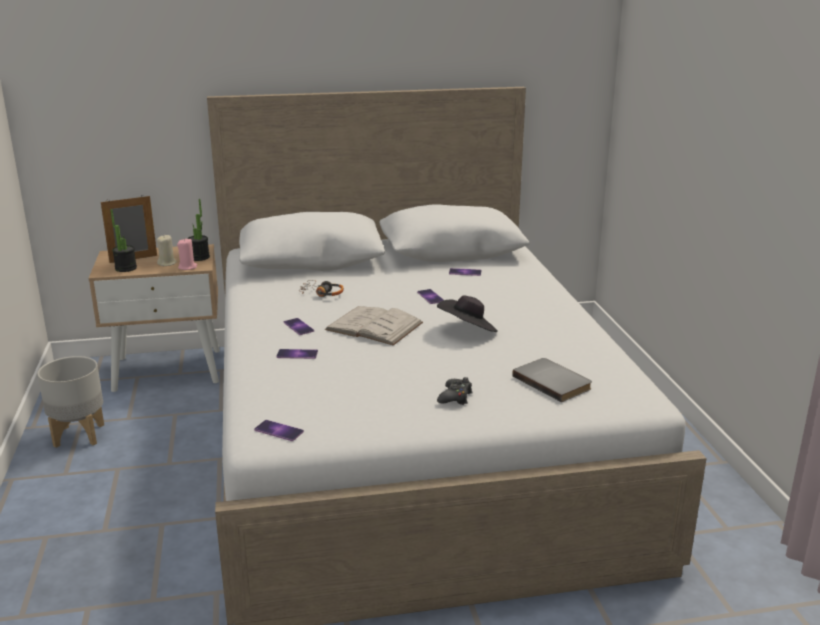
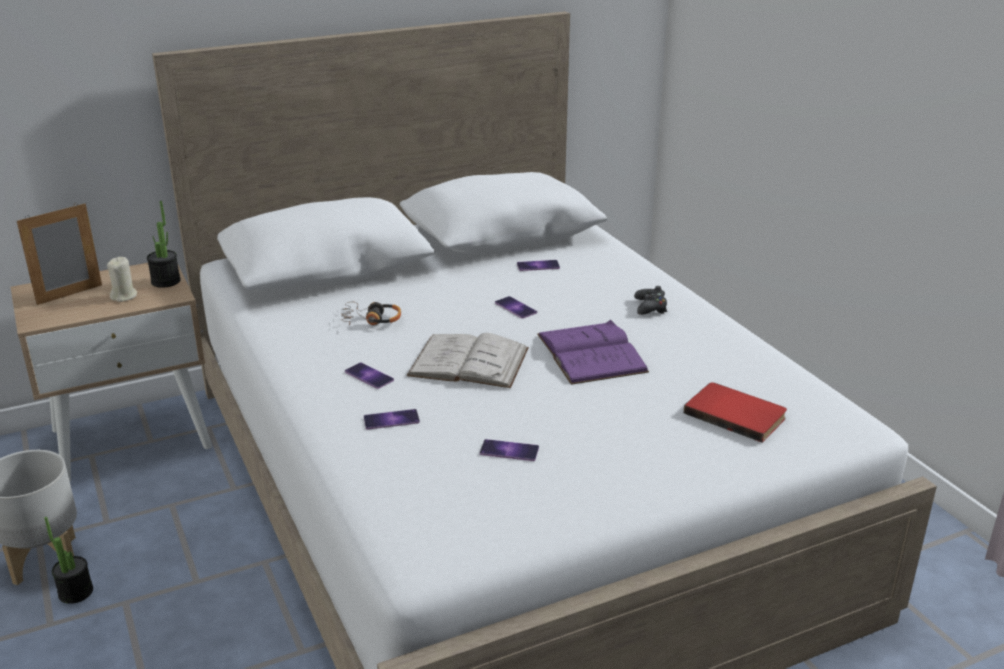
camera: 15 degrees left, 5 degrees up
potted plant [111,209,137,272] -> potted plant moved to [44,517,93,604]
pink candle [177,238,197,270] -> none
phone [254,420,304,441] -> phone moved to [480,439,539,461]
black hat [437,296,498,332] -> purple book [537,320,649,385]
black game controller [437,377,473,405] -> black game controller moved to [634,286,667,315]
grey book [512,358,592,402] -> red book [684,382,787,443]

